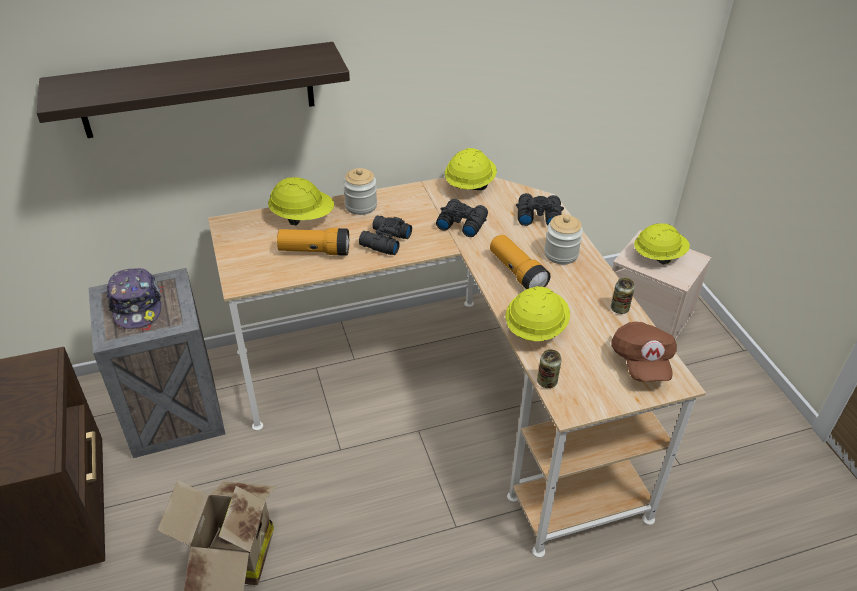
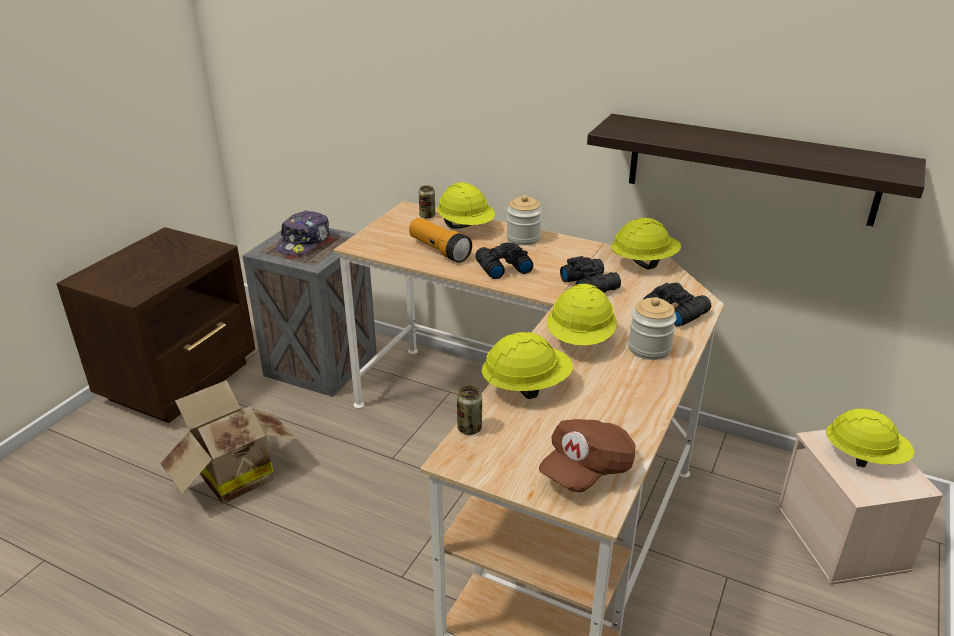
camera: 45 degrees right, 10 degrees down
shelf [37,42,350,138] -> shelf moved to [587,114,926,226]
flashlight [490,234,551,289] -> yellow hard hat [547,284,617,345]
can [611,278,635,314] -> can moved to [419,186,435,218]

